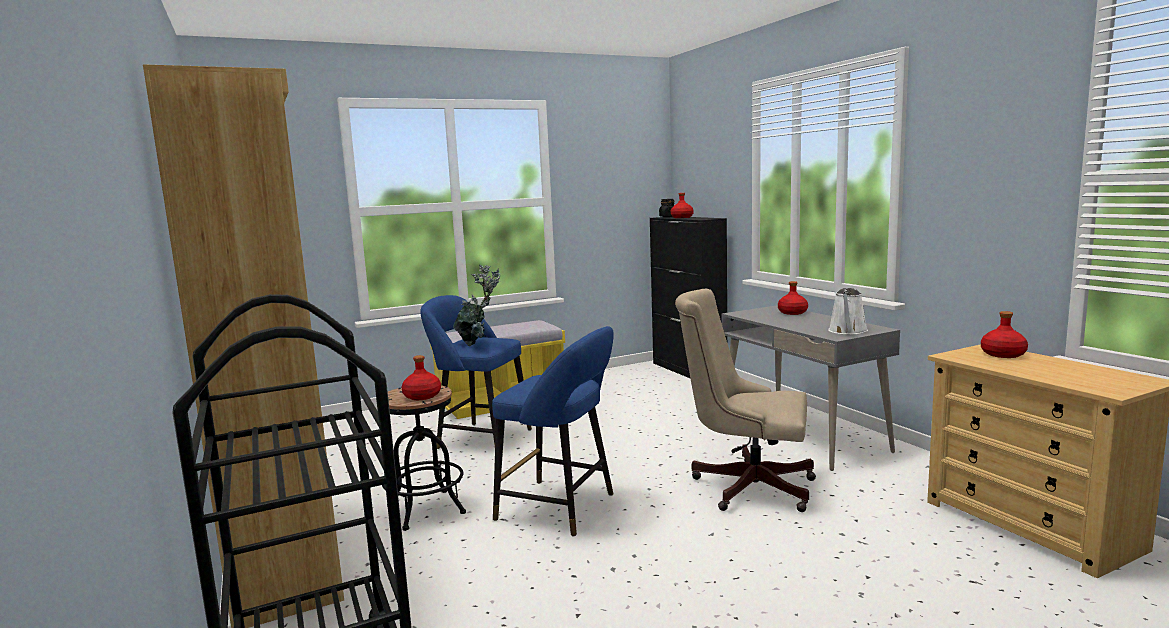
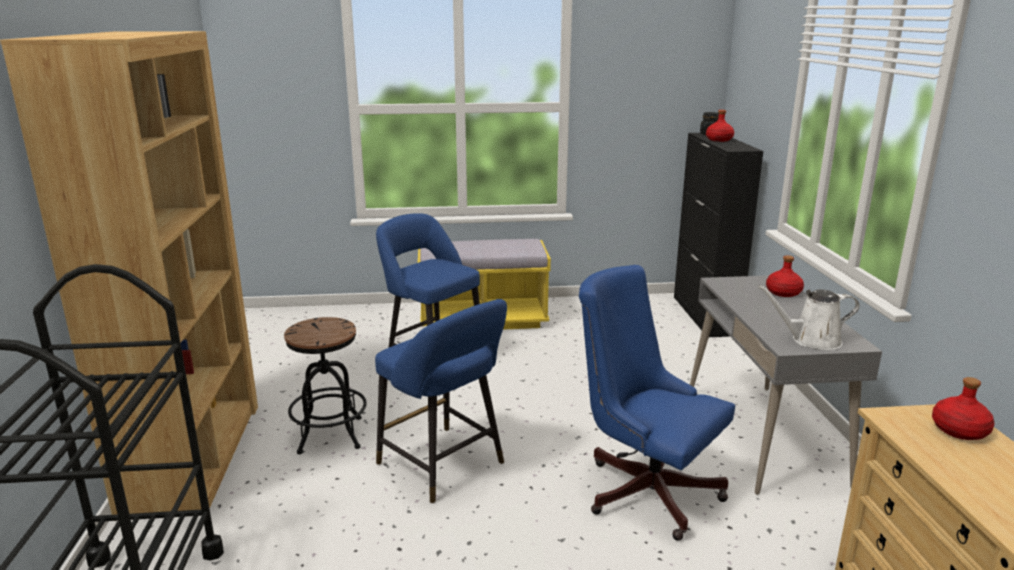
camera: 20 degrees right, 10 degrees up
red bottle [402,355,441,400] -> none
potted plant [453,265,501,346] -> none
beige office chair [675,288,816,512] -> blue office chair [579,265,735,541]
white watering can [828,288,868,335] -> white watering can turned 45 degrees clockwise [758,285,859,350]

